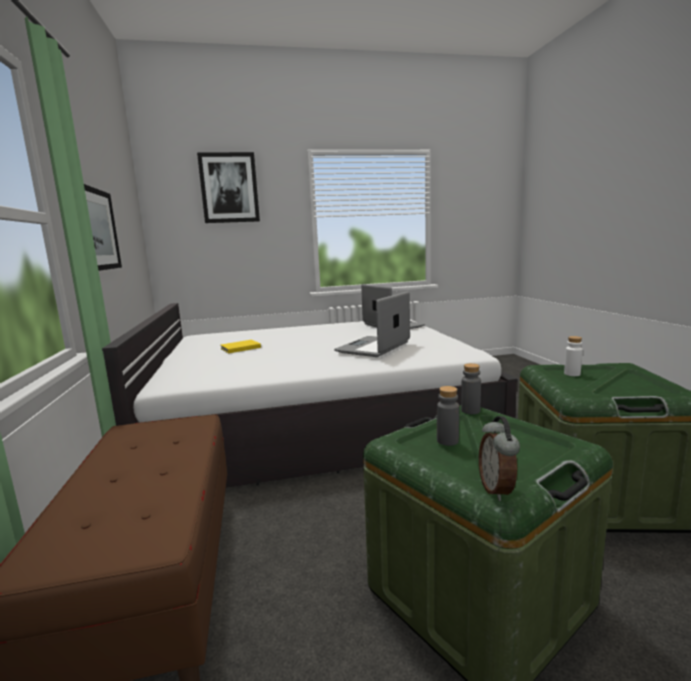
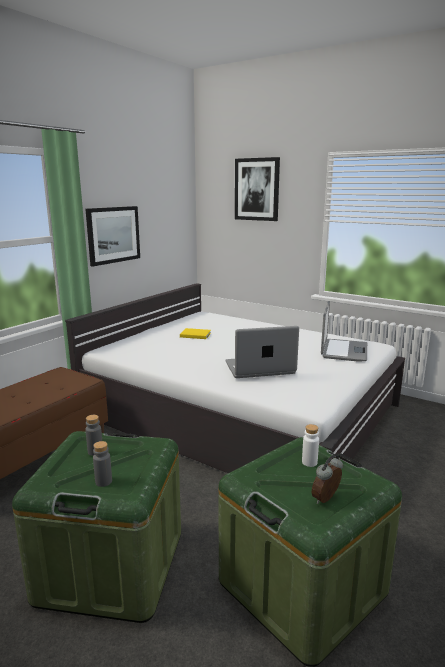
camera: 45 degrees right, 5 degrees up
grey bottle [461,363,481,414] -> grey bottle moved to [93,441,112,487]
alarm clock [479,416,520,501] -> alarm clock moved to [312,455,343,504]

